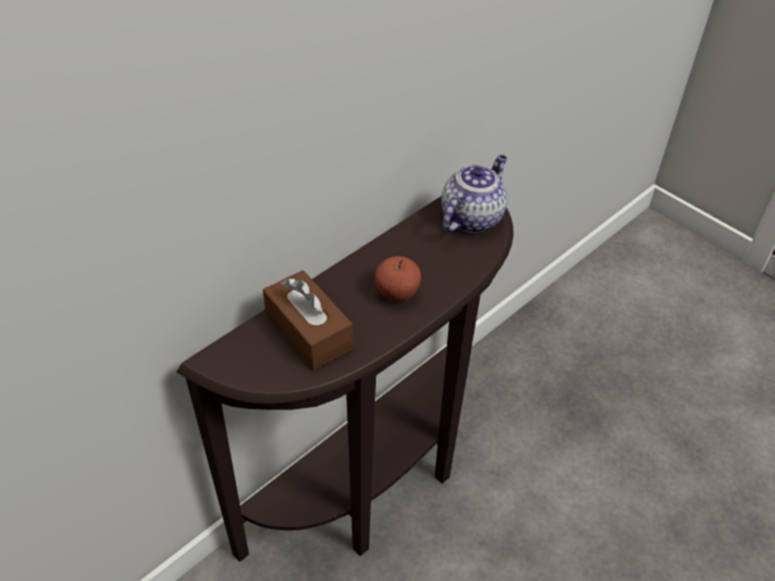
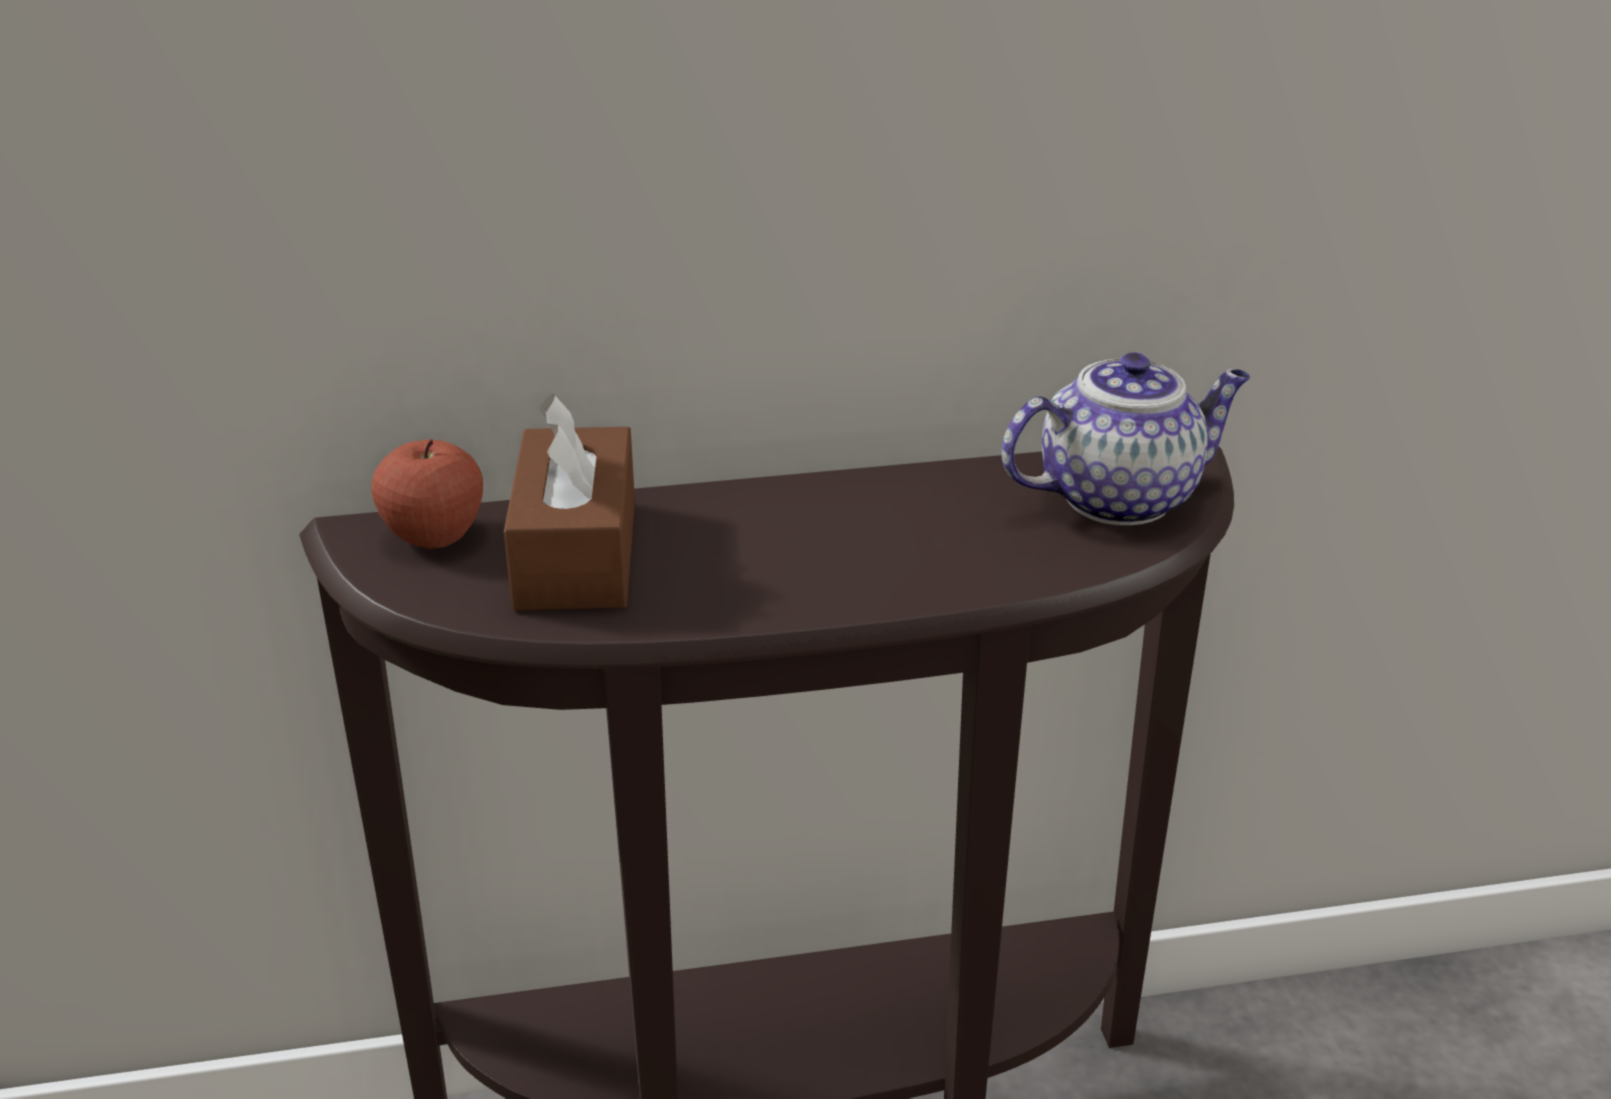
camera: 35 degrees right, 15 degrees down
apple [375,256,421,302] -> apple moved to [371,439,483,549]

